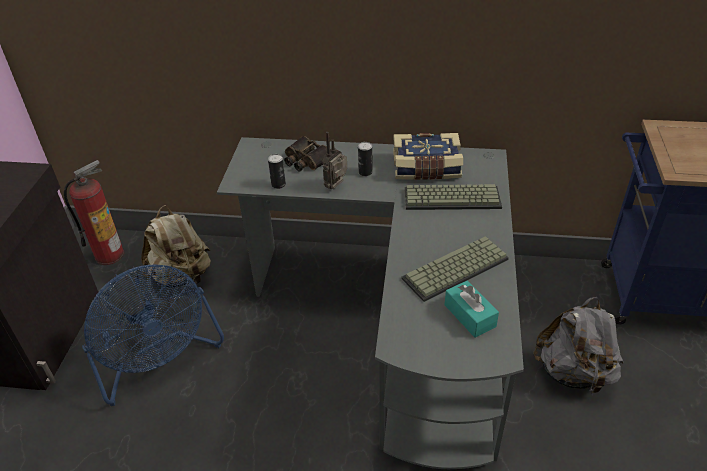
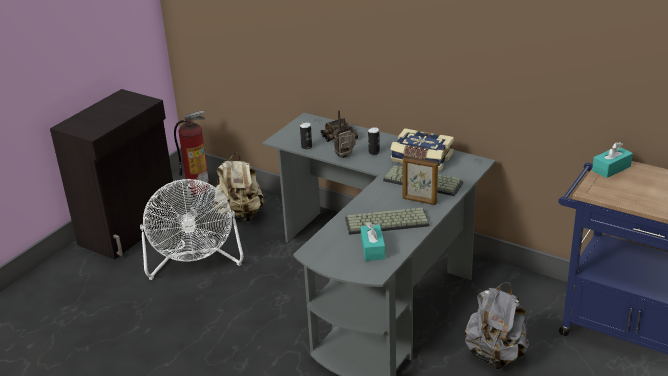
camera: 25 degrees right, 10 degrees down
blue fan [82,265,224,406] -> white fan [140,179,243,280]
none -> picture frame [403,156,438,205]
none -> turquoise tissue box [592,142,633,178]

